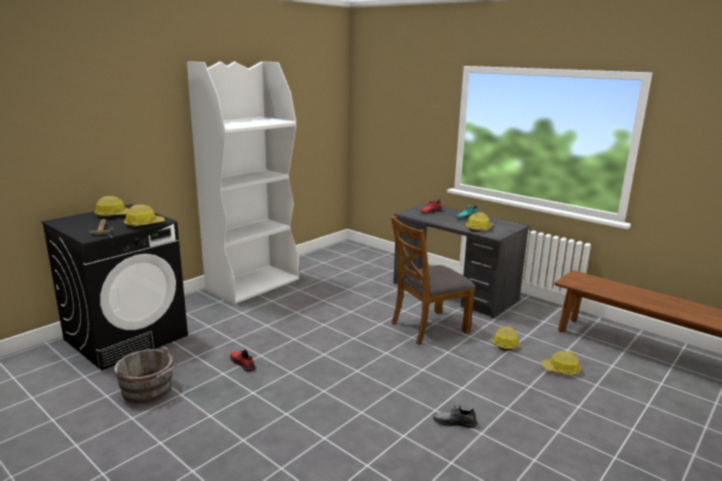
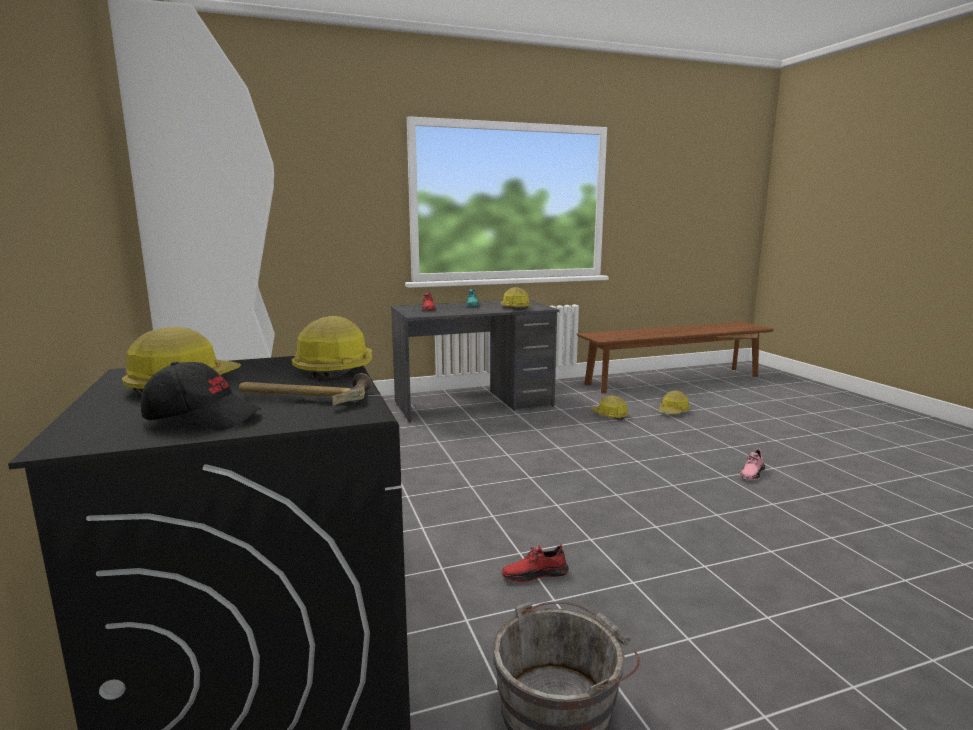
camera: 60 degrees left, 5 degrees down
brown chair [391,216,476,345] -> none
grey shoe [433,406,477,428] -> pink shoe [739,448,765,480]
none -> black cap [141,362,261,430]

